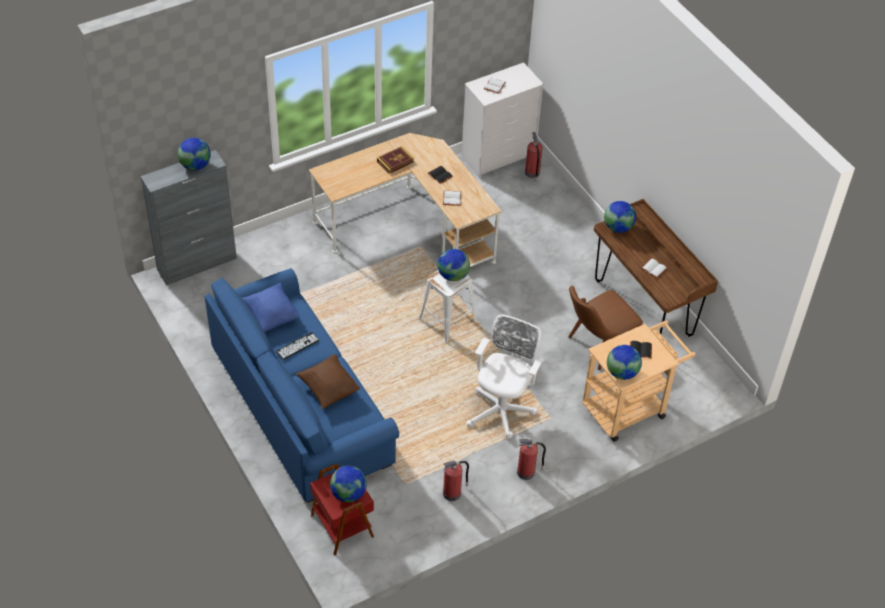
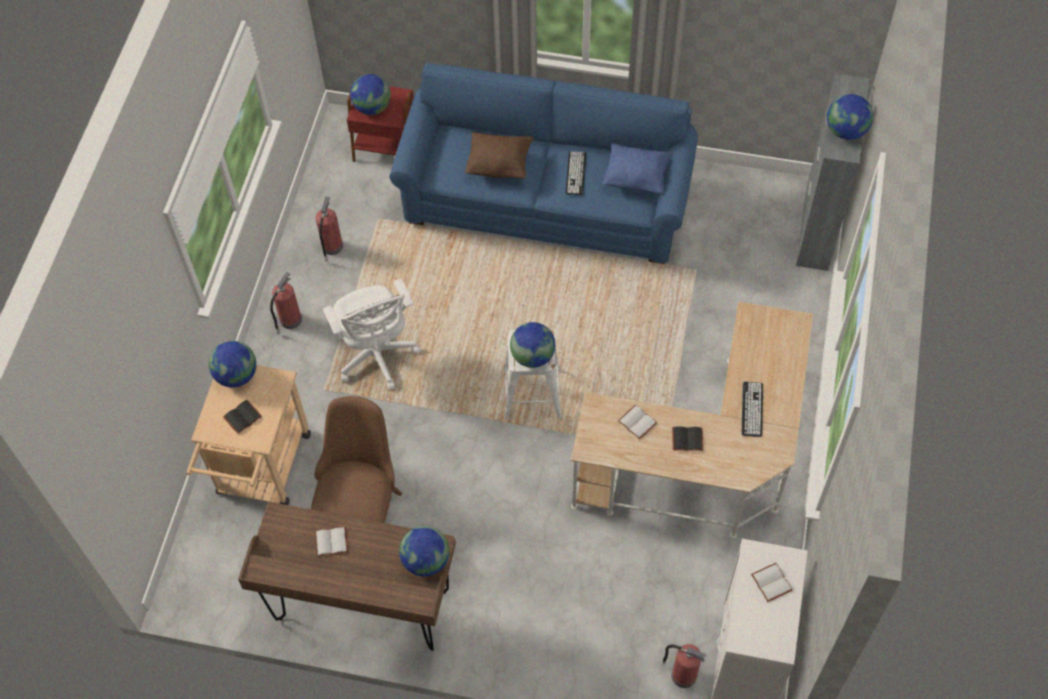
camera: 135 degrees right, 10 degrees up
book [377,146,414,174] -> keyboard [742,382,763,437]

